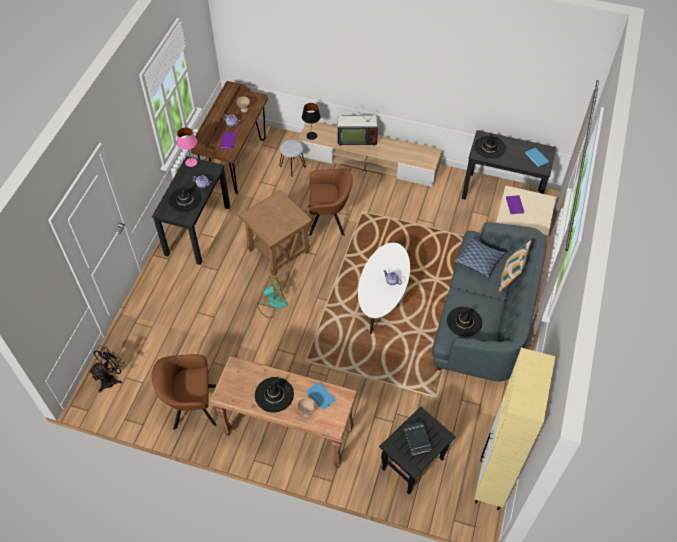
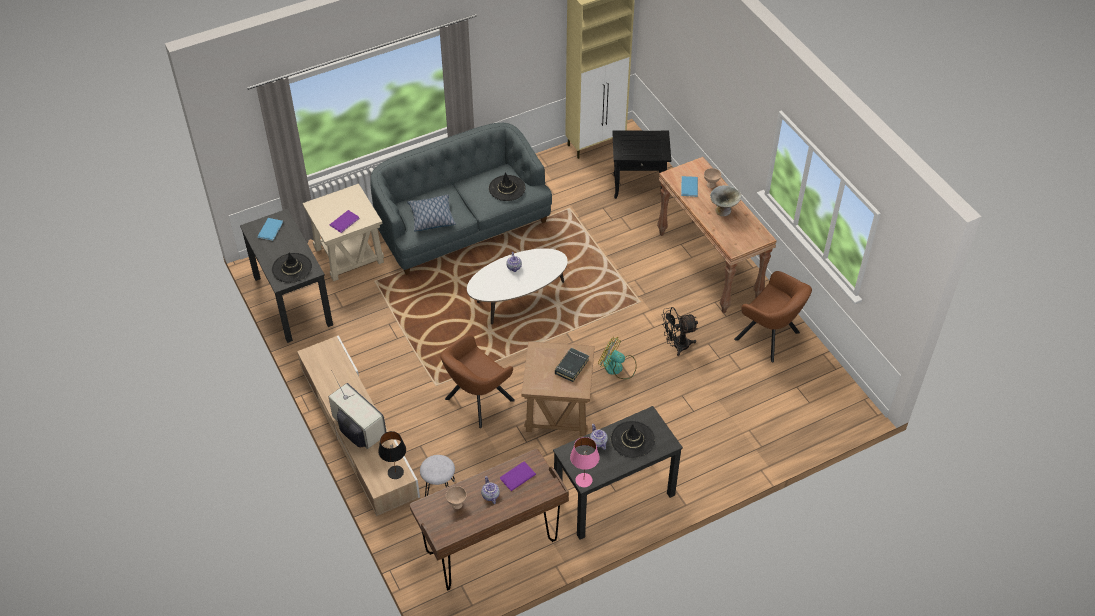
camera: 135 degrees left, 5 degrees down
black fan [89,345,125,393] -> black fan moved to [662,307,698,356]
black hat [255,377,294,412] -> grey bowl [710,185,741,216]
brown armchair [308,168,353,236] -> brown armchair turned 90 degrees counterclockwise [440,334,515,428]
black book [403,422,432,456] -> black book moved to [555,348,589,382]
pillow [499,240,531,292] -> none

